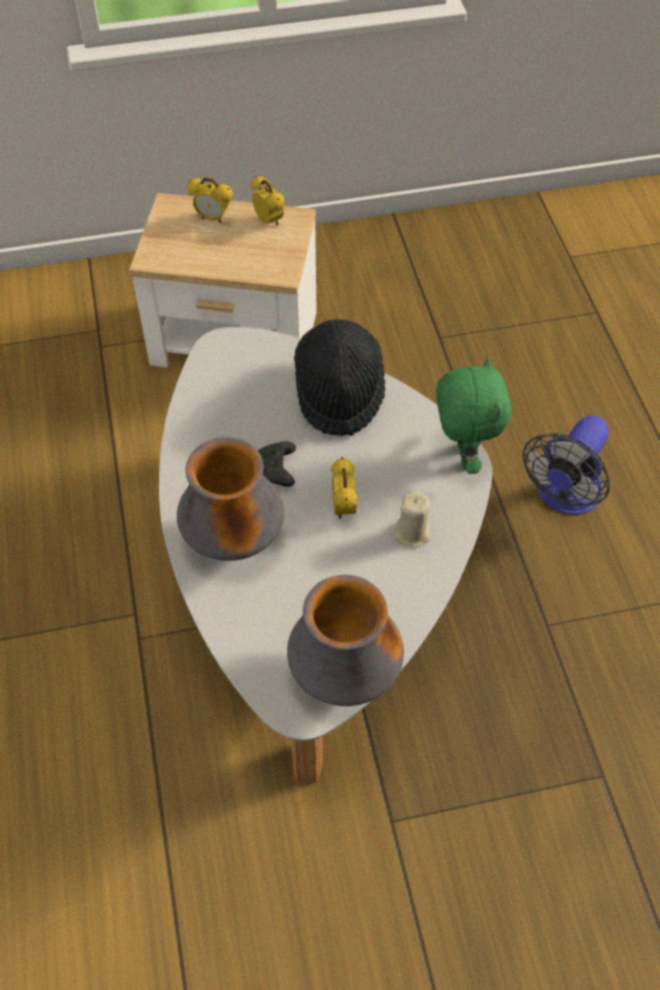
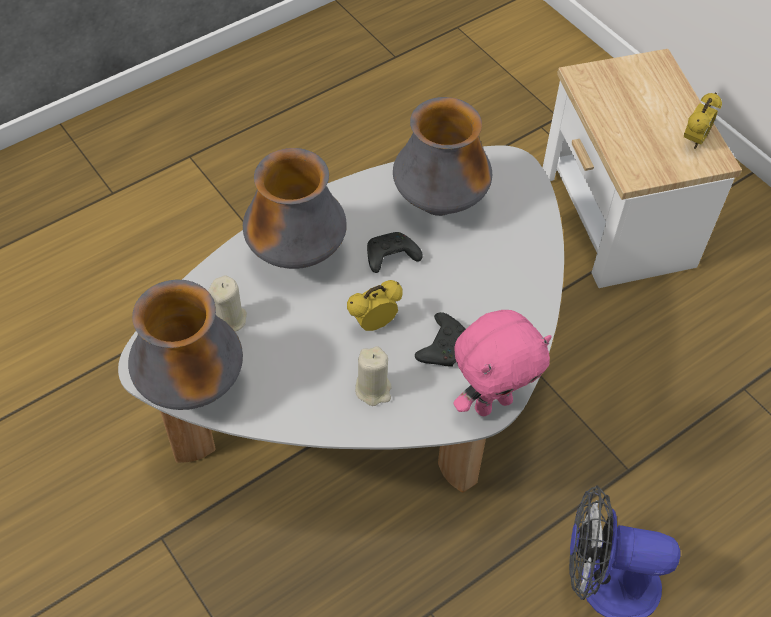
camera: 65 degrees right, 0 degrees up
alarm clock [187,178,233,223] -> none
black hat [294,319,385,436] -> none
green plush toy [436,357,511,474] -> pink plush toy [453,310,552,416]
none -> beige candle [208,275,247,332]
none -> vase [393,97,492,216]
none -> black game controller [415,312,466,367]

